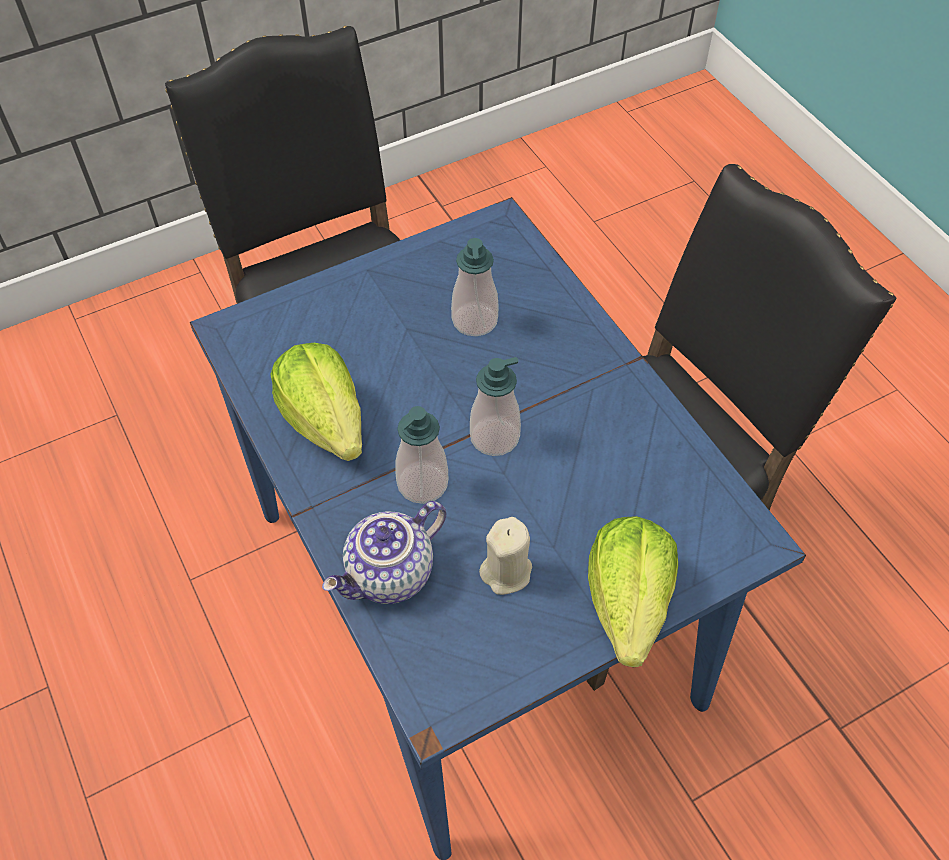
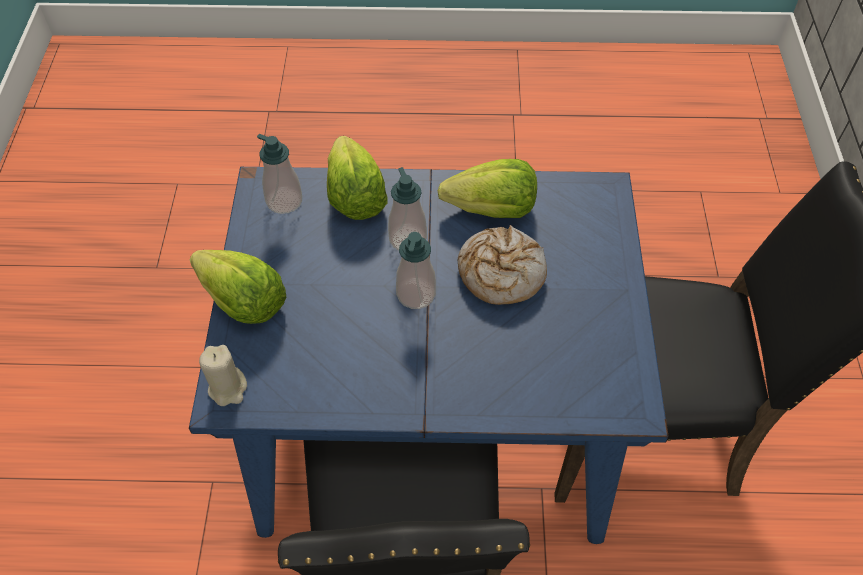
camera: 120 degrees right, 0 degrees up
teapot [322,501,446,604] -> lettuce [327,136,388,220]
soap dispenser [451,238,498,336] -> soap dispenser moved to [257,134,302,214]
beige candle [479,517,532,595] -> beige candle moved to [199,345,247,406]
none -> bread [458,225,547,305]

